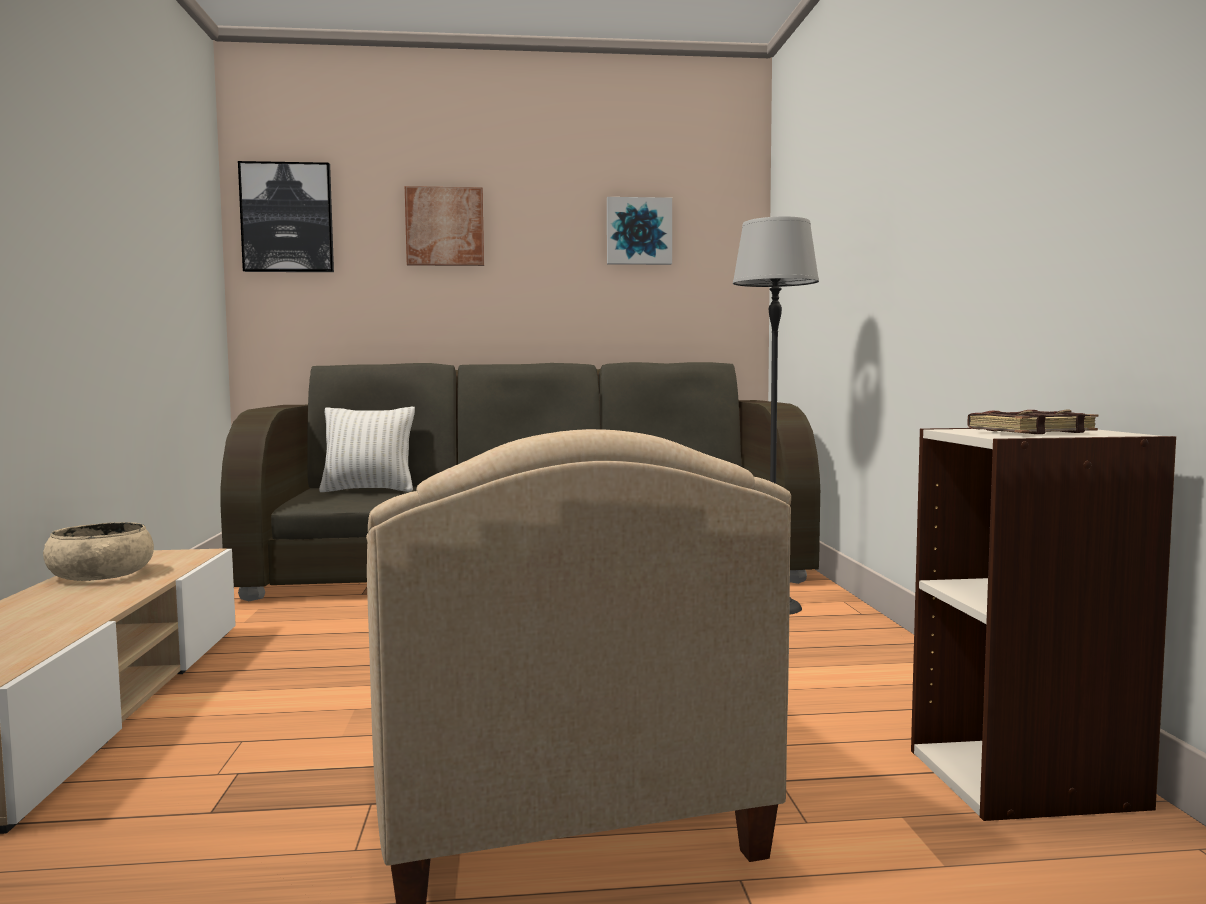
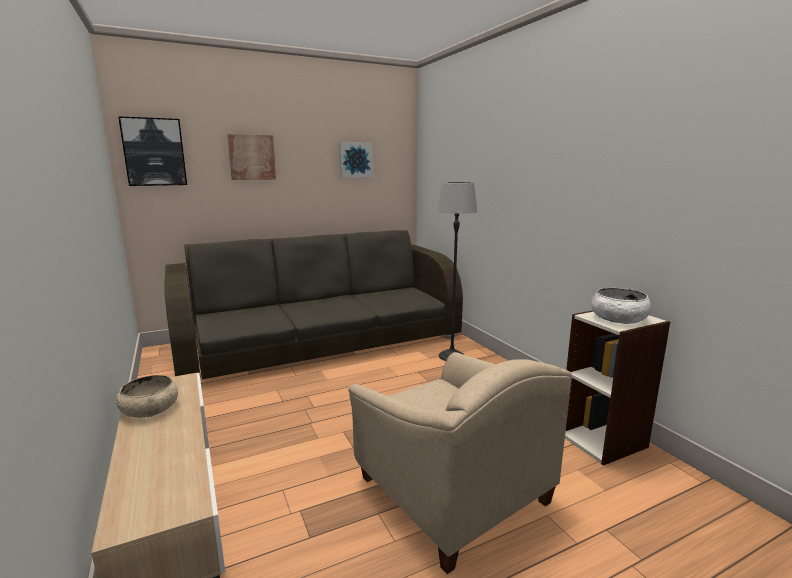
camera: 20 degrees left, 10 degrees up
white pillow [319,407,415,492] -> none
brown book [967,410,1098,434] -> white bowl [591,288,651,324]

